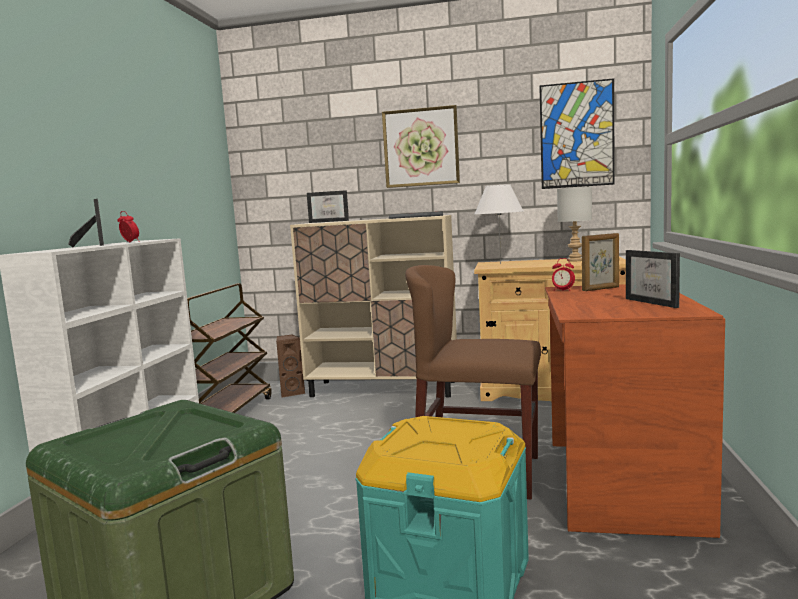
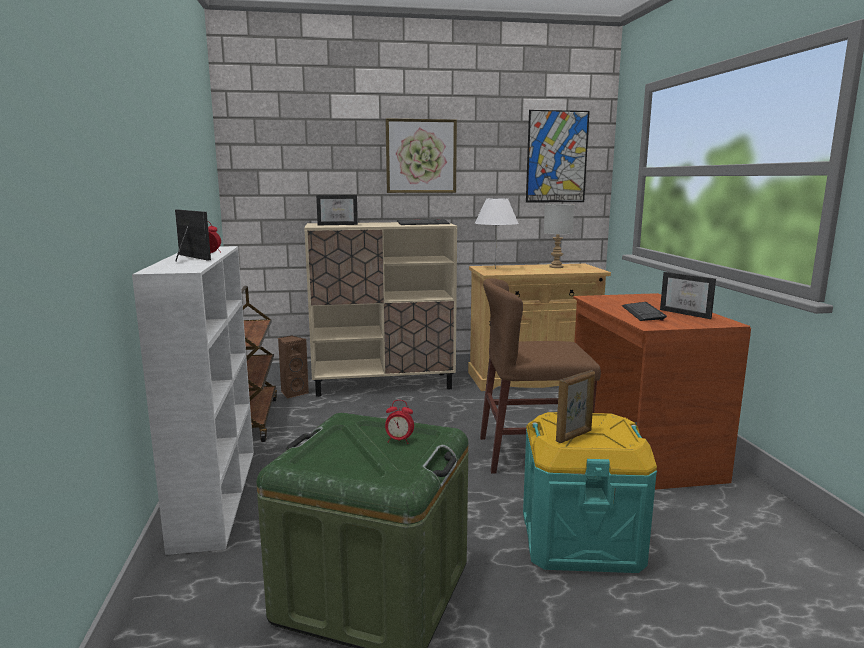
camera: 20 degrees left, 5 degrees up
alarm clock [552,258,575,291] -> alarm clock moved to [385,400,414,444]
picture frame [582,233,619,291] -> picture frame moved to [556,370,595,443]
none -> keyboard [622,302,667,321]

